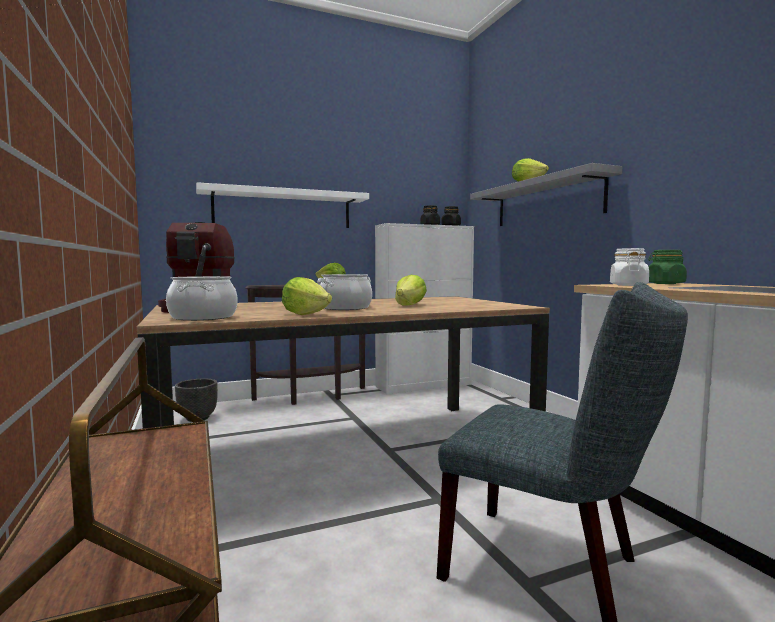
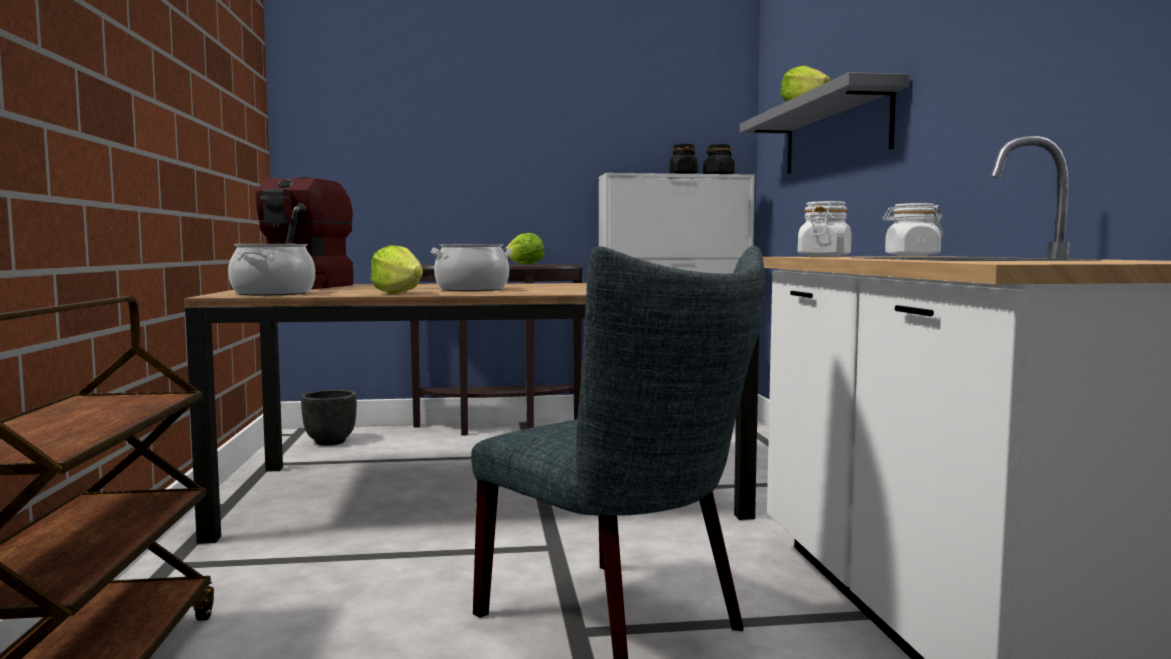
camera: 15 degrees right, 0 degrees up
white shelf [196,182,369,228] -> none
lettuce [395,275,427,306] -> none
green jar [648,250,687,284] -> white jar [883,203,943,256]

